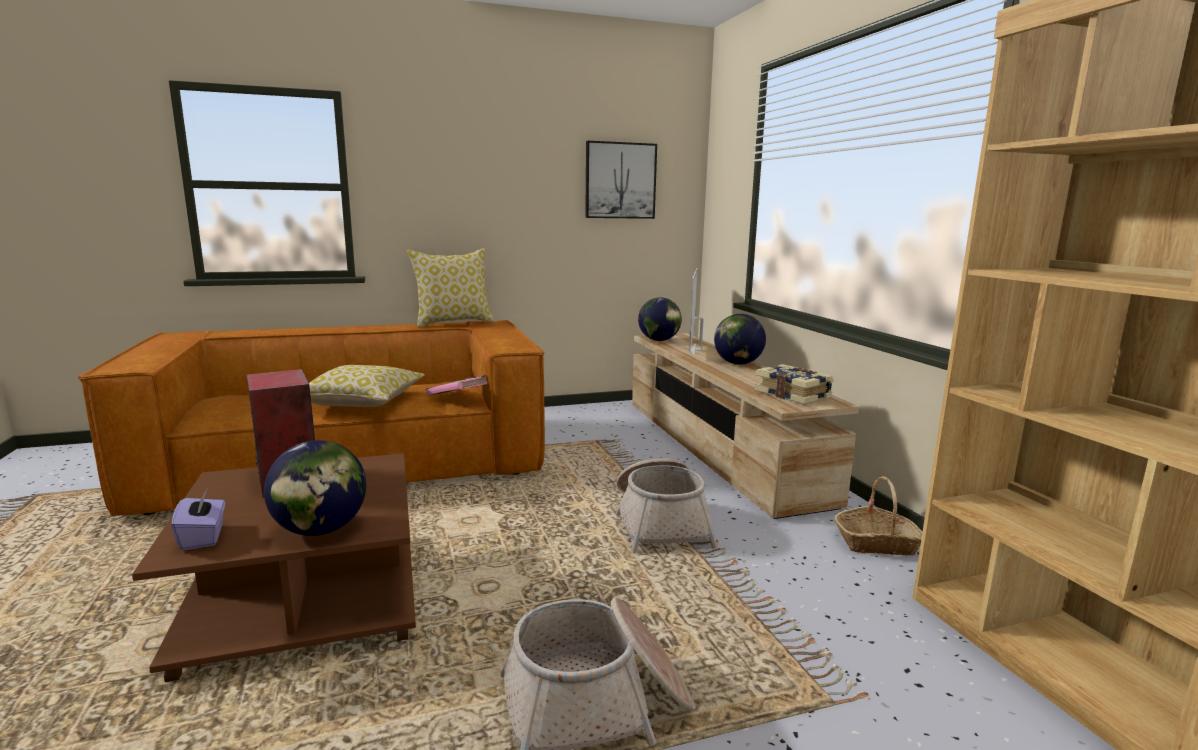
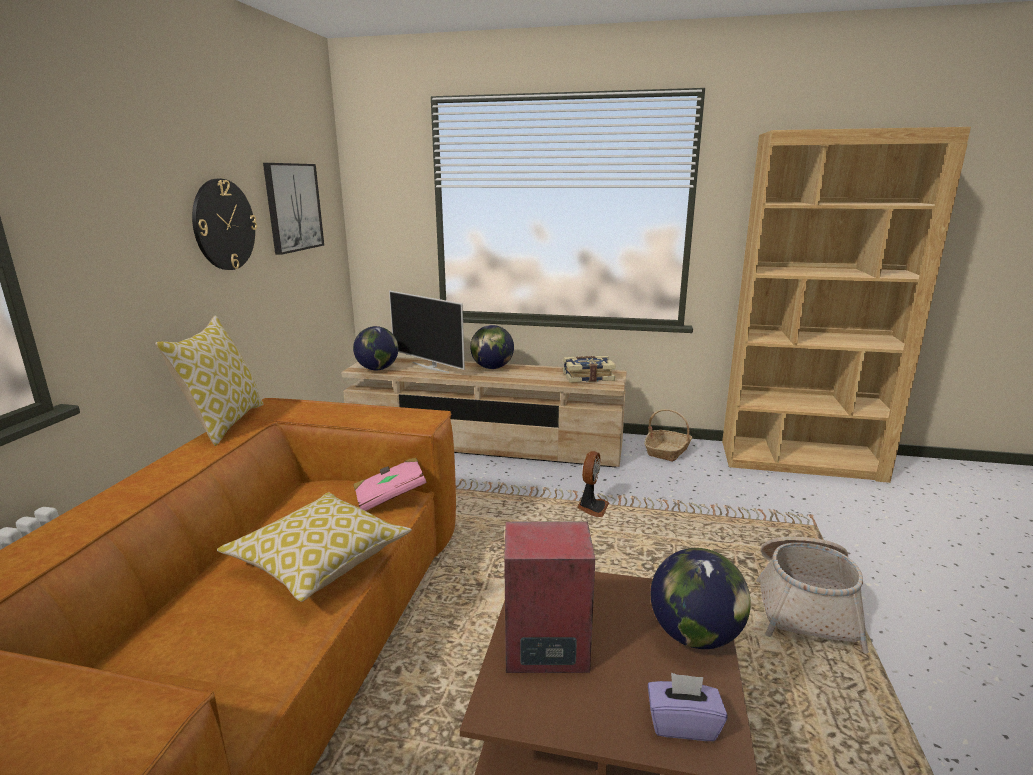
camera: 60 degrees left, 5 degrees up
basket [616,459,718,554] -> fan [577,451,609,517]
none -> wall clock [192,179,257,270]

